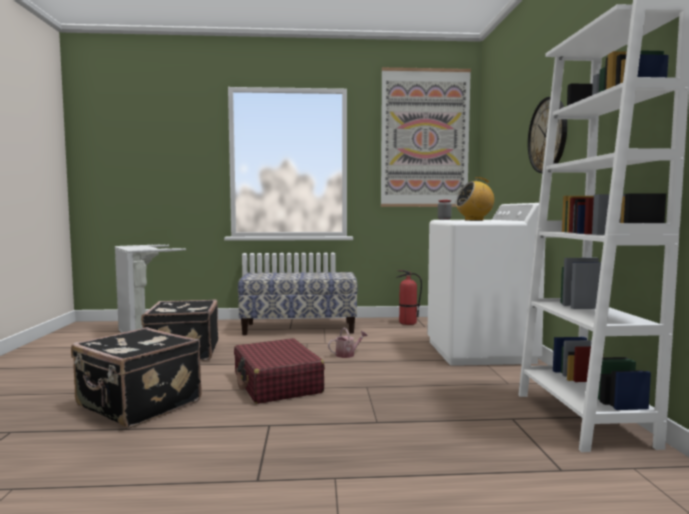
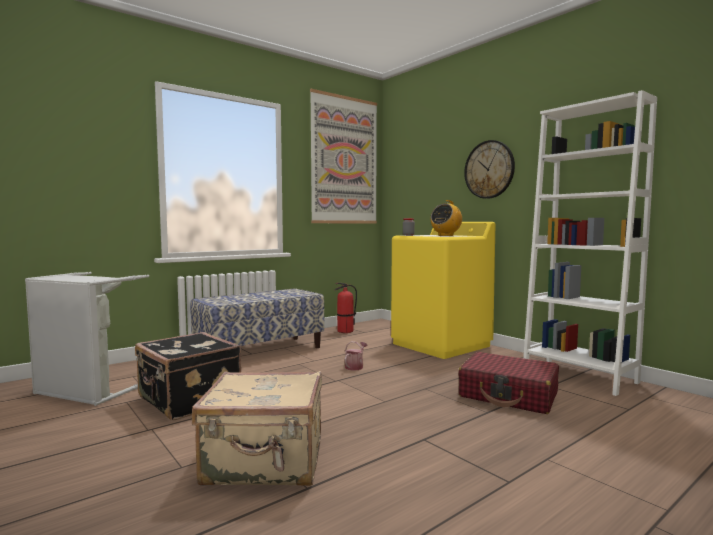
camera: 35 degrees left, 0 degrees up
black suitcase [71,327,202,428] -> beige suitcase [192,371,322,486]
red suitcase [234,338,325,404] -> red suitcase moved to [458,352,559,414]
white washing machine [427,203,545,366] -> yellow washing machine [391,222,495,359]

